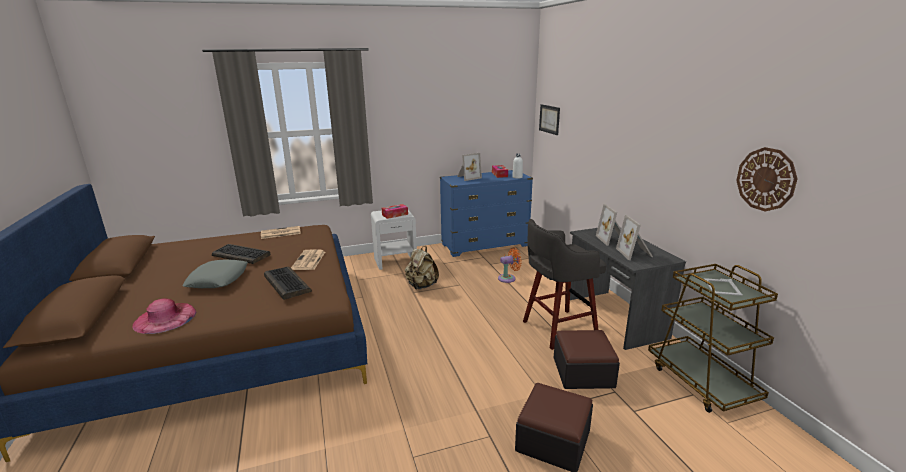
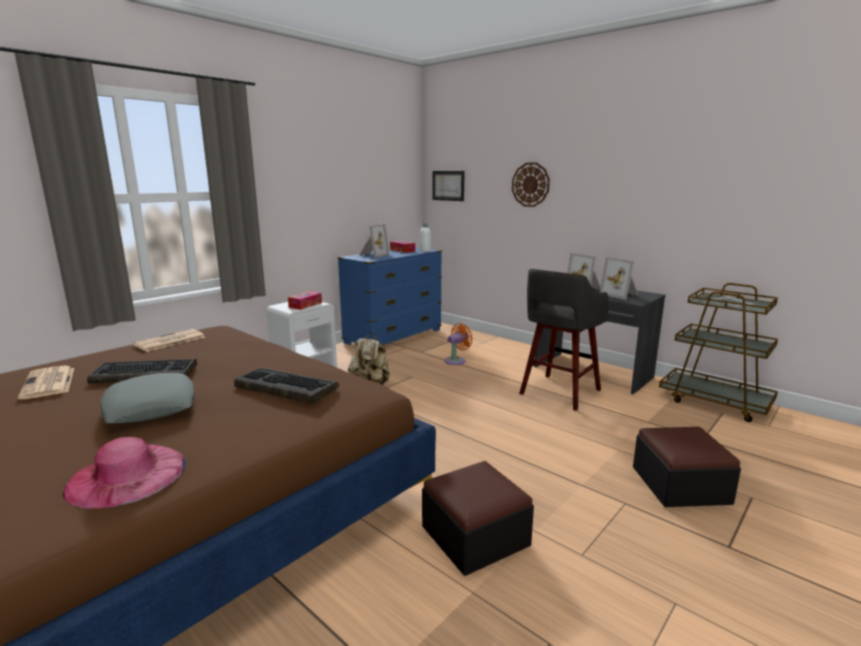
camera: 30 degrees left, 5 degrees down
newspaper [291,249,325,270] -> newspaper moved to [18,365,74,400]
ottoman [554,330,620,389] -> ottoman moved to [422,461,534,576]
wall clock [736,147,798,212] -> wall clock moved to [512,162,550,207]

